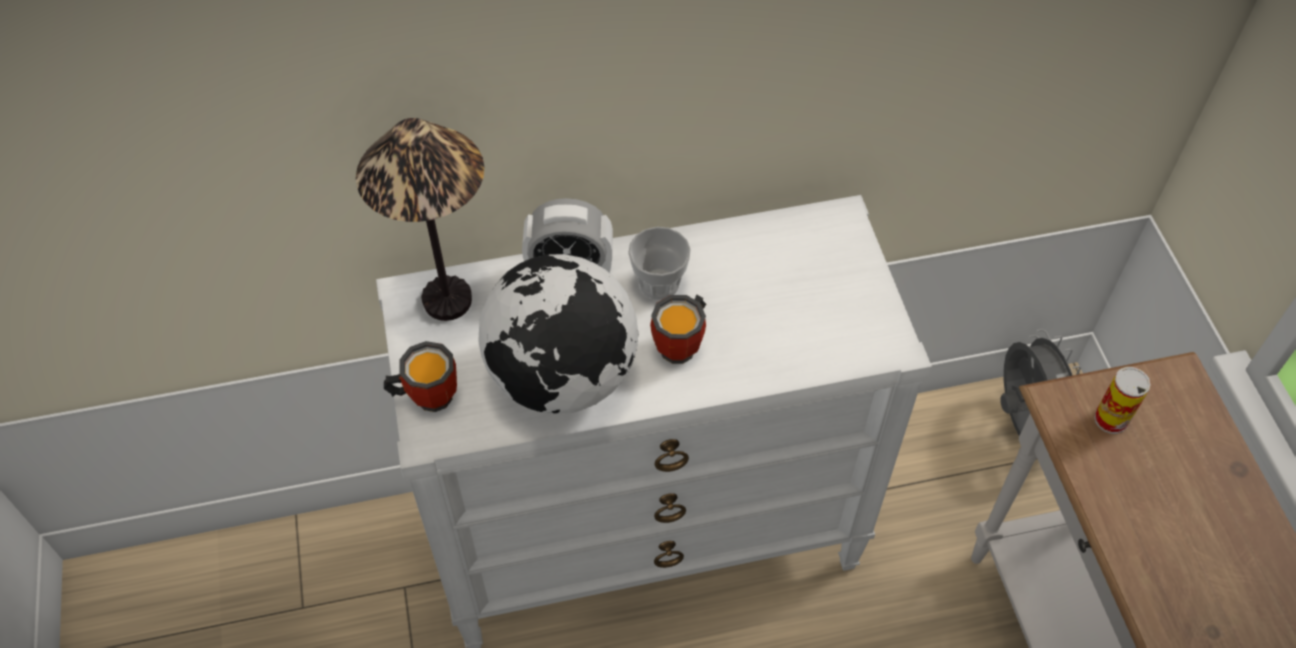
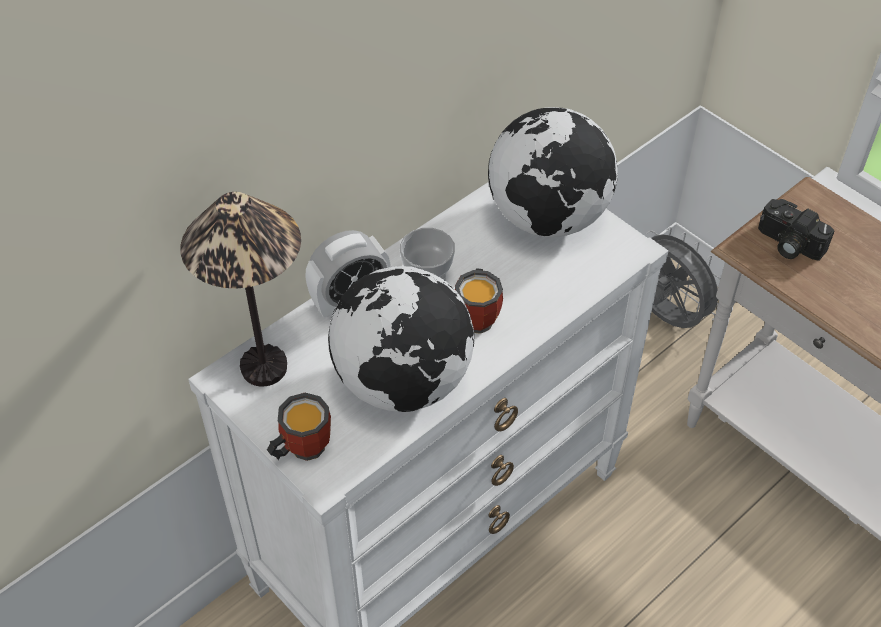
camera: 30 degrees left, 5 degrees down
can [1094,367,1151,434] -> camera [758,199,835,261]
none -> globe [488,107,618,237]

